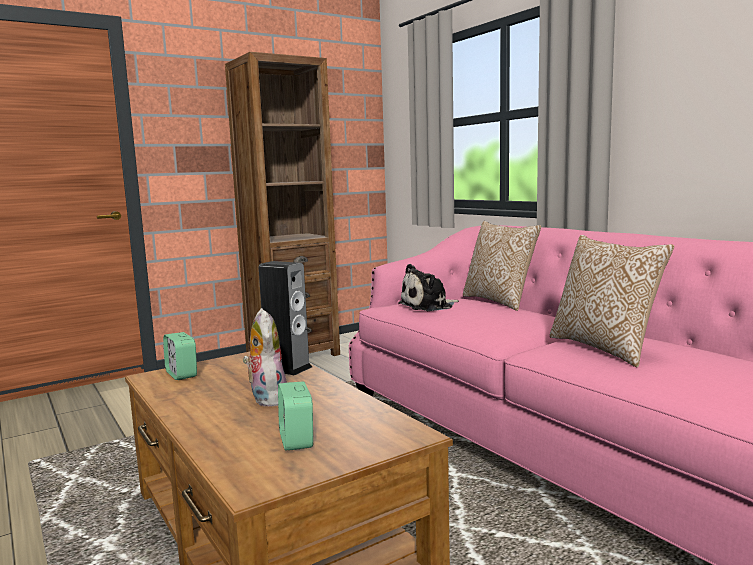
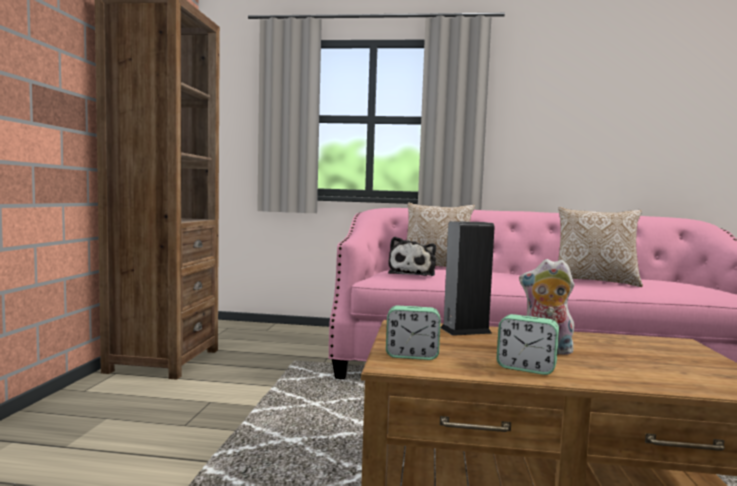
camera: 50 degrees left, 5 degrees down
alarm clock [278,381,313,451] -> alarm clock moved to [497,314,559,375]

